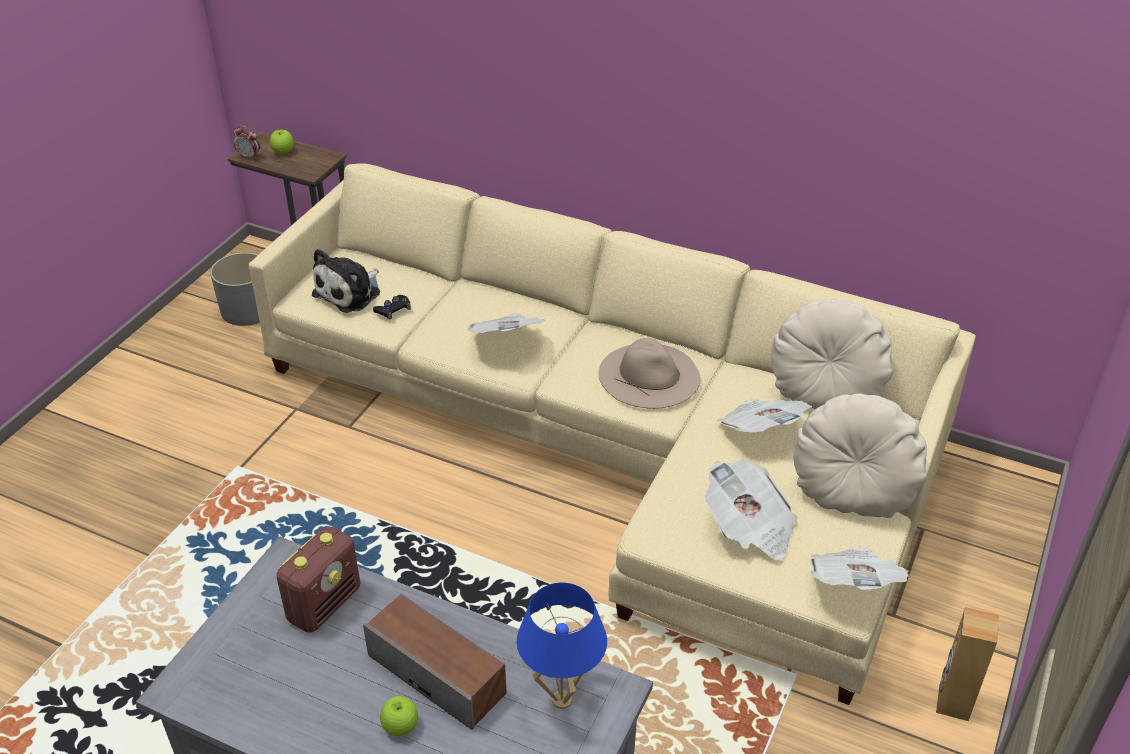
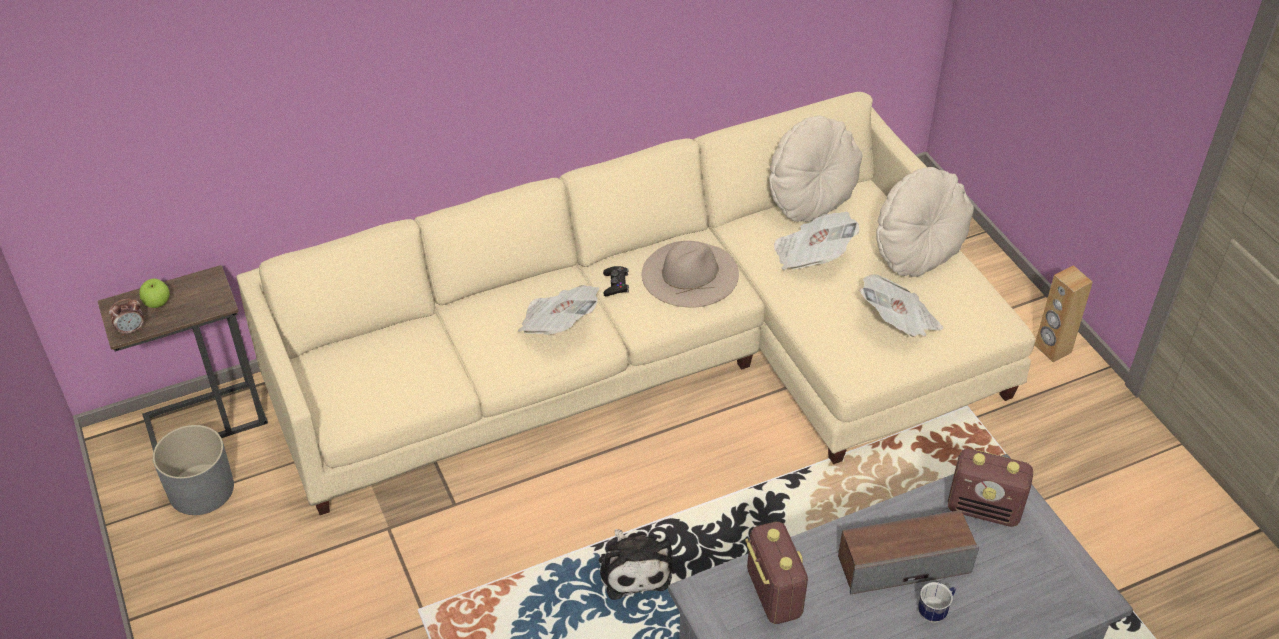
camera: 50 degrees left, 5 degrees up
plush toy [312,249,380,313] -> plush toy moved to [599,529,672,600]
black game controller [373,295,411,319] -> black game controller moved to [603,266,629,296]
apple [380,696,418,736] -> mug [918,582,956,623]
blue table lamp [517,583,607,709] -> radio [948,449,1033,527]
newspaper [809,547,909,590] -> none

